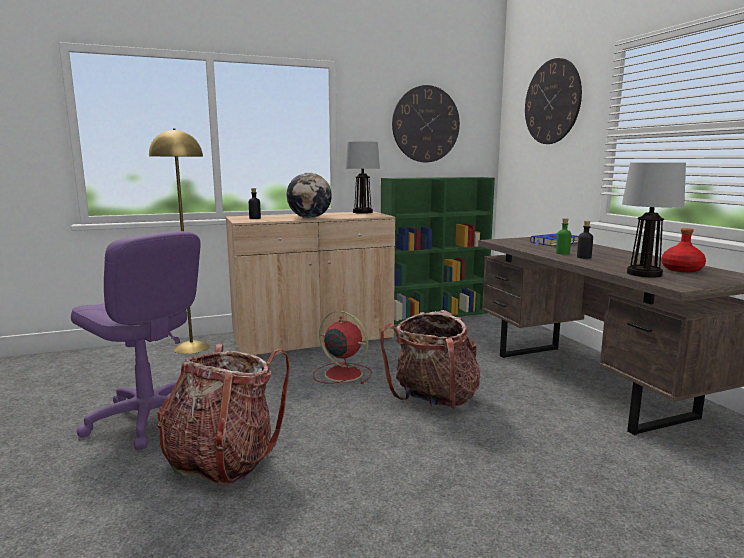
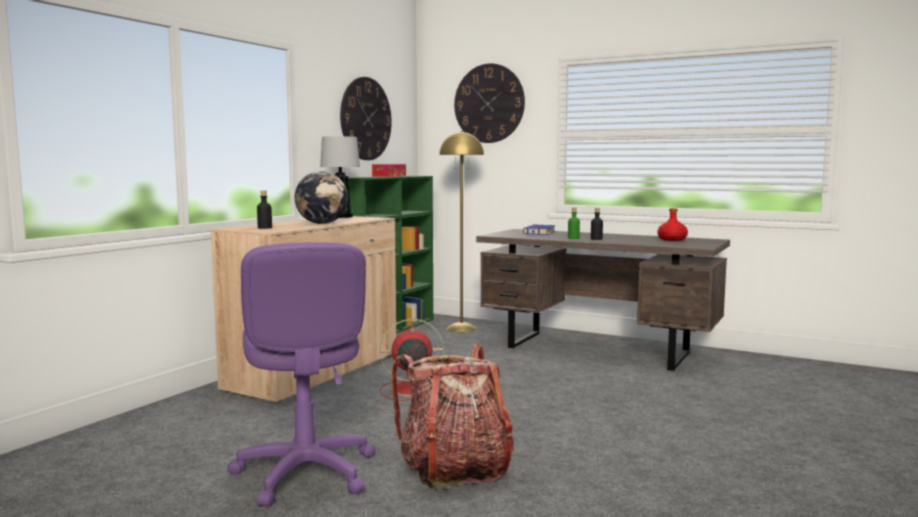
camera: 40 degrees left, 5 degrees down
purple office chair [71,231,201,450] -> purple office chair turned 75 degrees clockwise [227,242,376,507]
yellow floor lamp [149,128,210,354] -> yellow floor lamp moved to [439,131,484,332]
backpack [380,310,480,409] -> none
table lamp [622,162,686,277] -> none
none -> tissue box [372,164,406,177]

